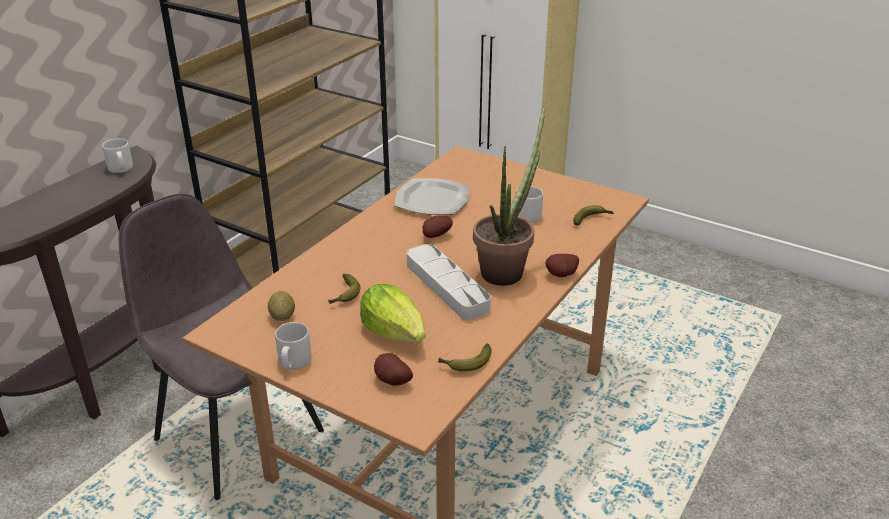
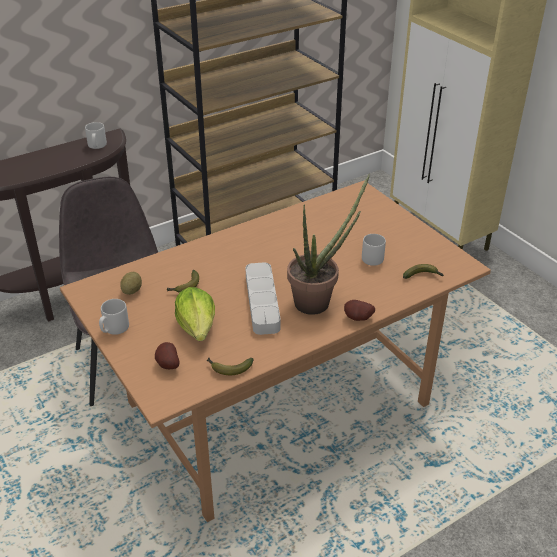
camera: 25 degrees right, 5 degrees up
plate [395,178,469,215] -> none
potato [423,215,453,238] -> none

